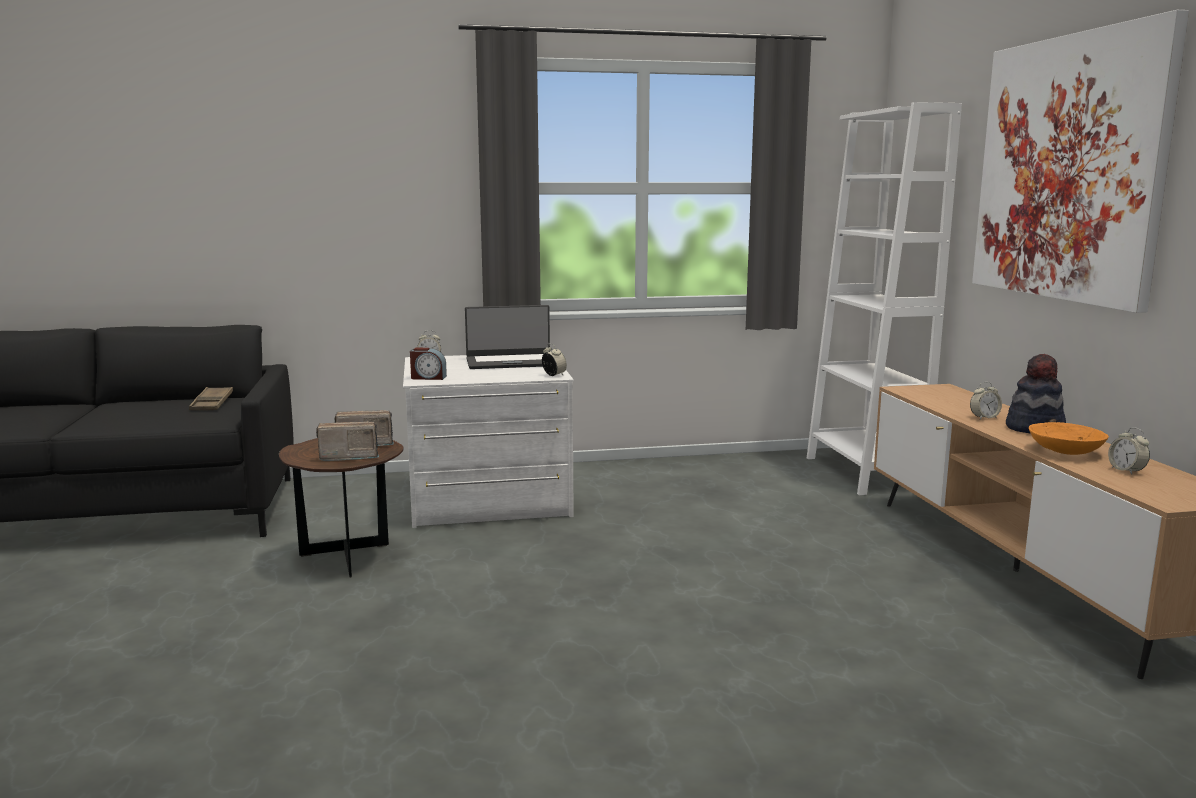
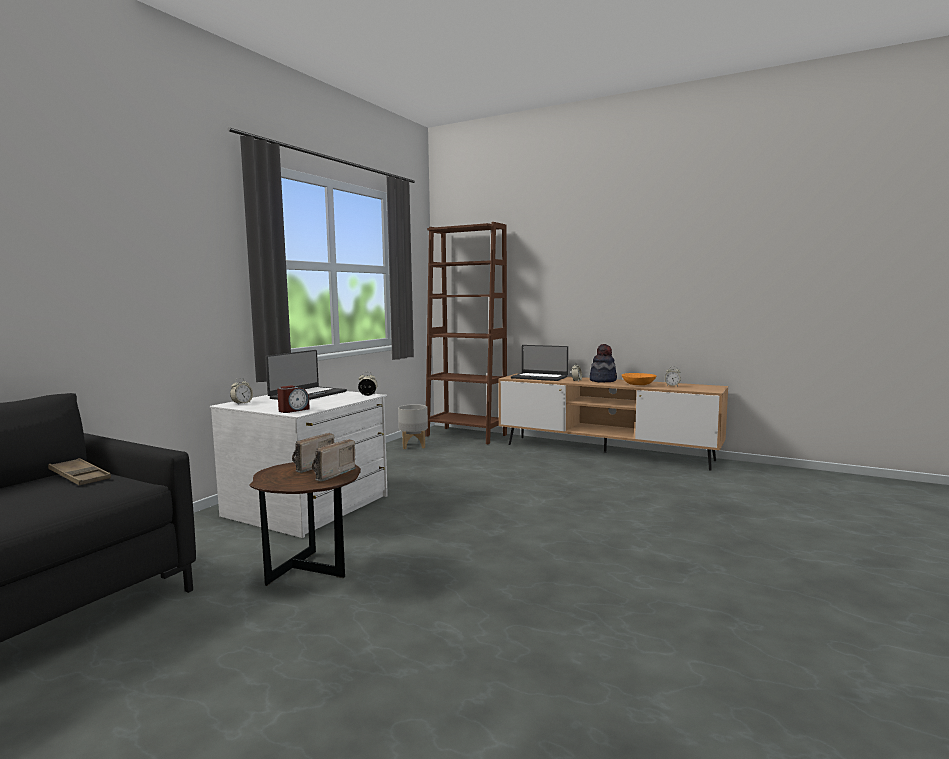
camera: 50 degrees left, 5 degrees down
white bookcase [807,102,962,495] -> brown bookcase [425,222,507,444]
picture [972,10,1189,313] -> none
none -> grey planter [398,404,428,449]
none -> laptop [511,345,568,381]

